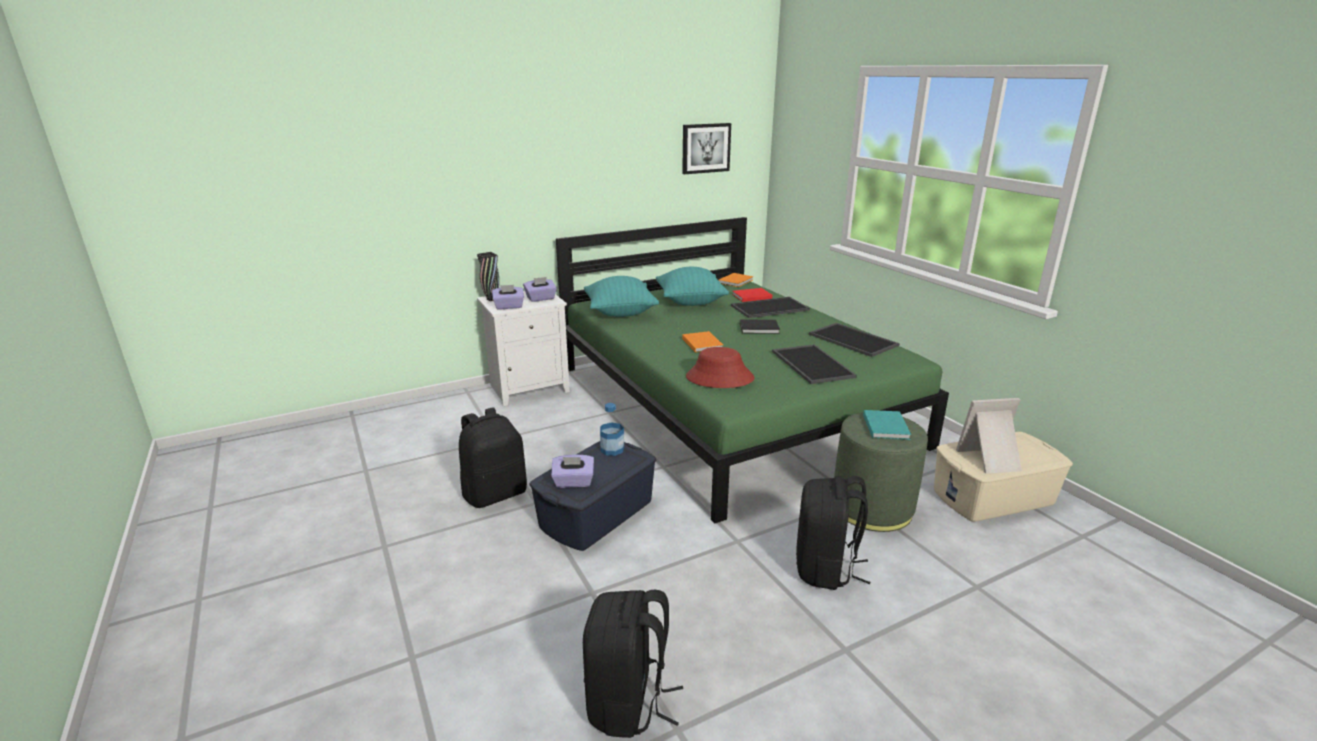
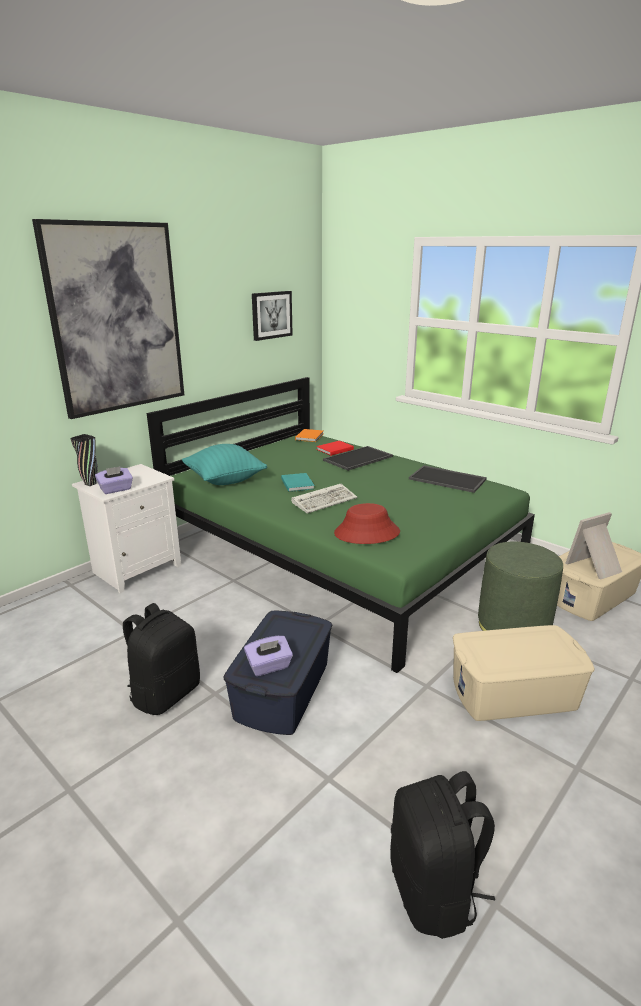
camera: 20 degrees left, 0 degrees up
purple tissue box [523,277,557,302] -> none
bottle [600,403,624,456] -> none
turquoise pillow [656,267,729,306] -> none
orange book [682,331,723,353] -> keyboard [291,484,357,514]
black book [740,320,780,334] -> none
tray [772,344,857,384] -> none
black backpack [796,476,870,590] -> beige storage box [453,625,595,721]
turquoise book [863,410,911,440] -> turquoise book moved to [281,473,315,492]
none -> picture [32,219,184,419]

